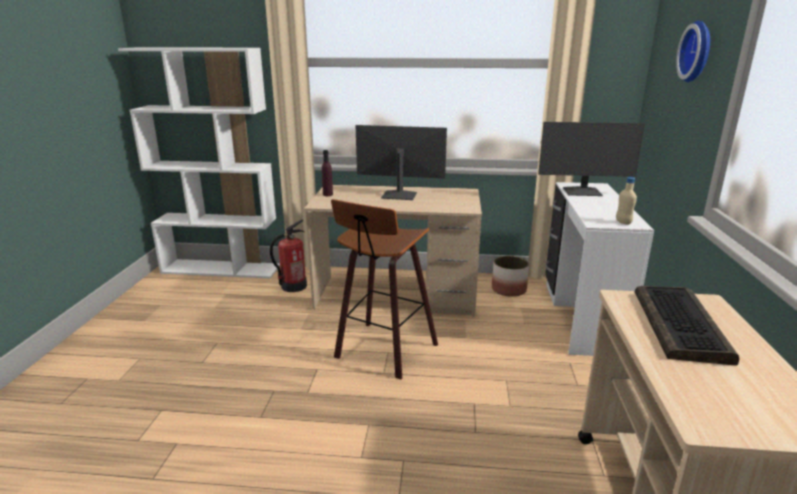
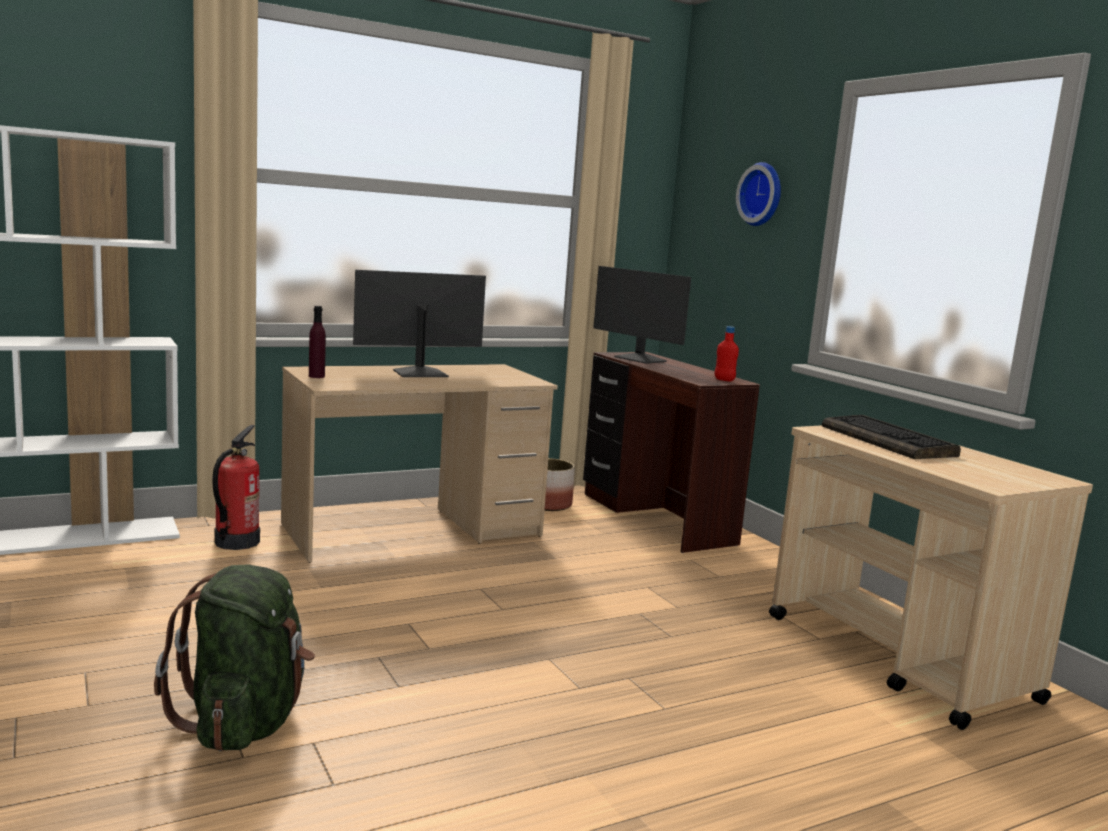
camera: 35 degrees left, 10 degrees down
stool [331,199,438,380] -> none
monitor [538,122,645,196] -> monitor turned 75 degrees clockwise [593,266,691,364]
white desk [545,182,654,356] -> brown desk [583,352,760,553]
beige bottle [616,177,637,225] -> red bottle [715,326,739,381]
none -> green backpack [154,565,315,751]

